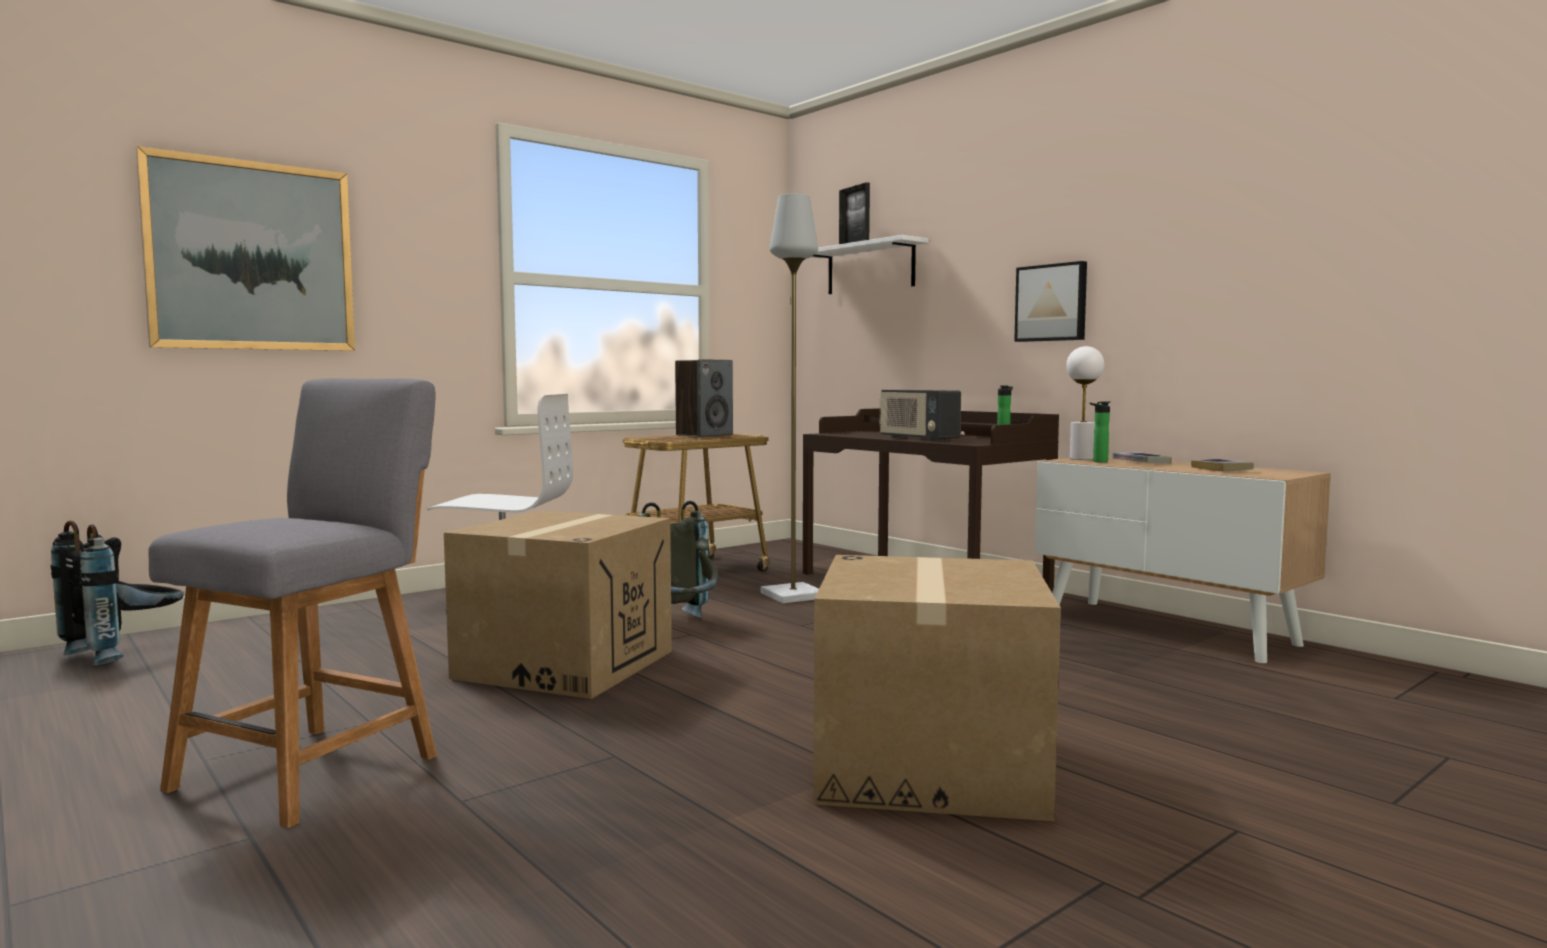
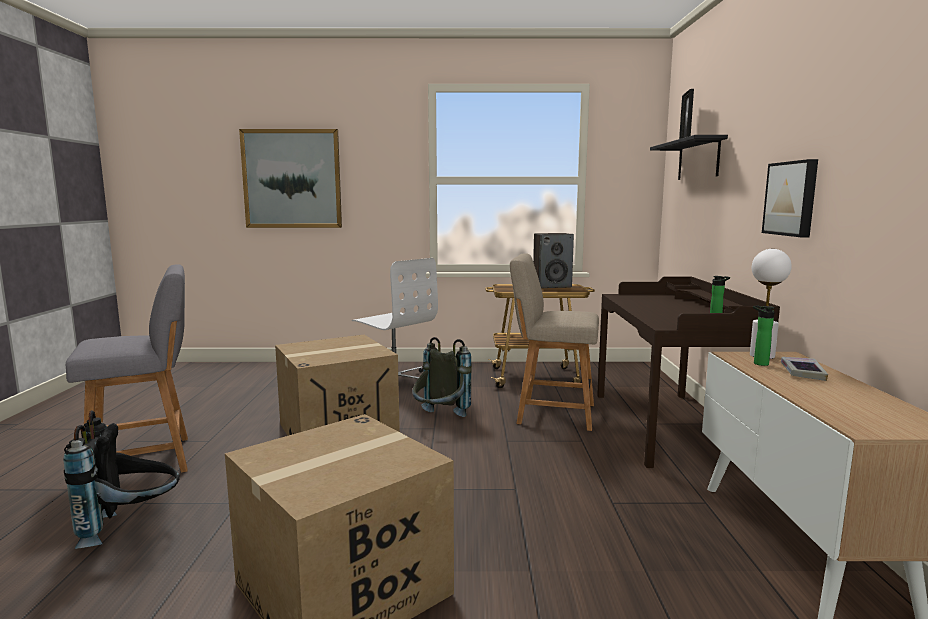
camera: 40 degrees right, 5 degrees up
black backpack [50,521,184,665] -> black backpack moved to [63,410,180,549]
grey floor lamp [761,194,819,603] -> beige chair [510,253,599,431]
white shelf [812,235,929,294] -> black shelf [650,135,728,180]
radio [879,390,961,441] -> none
book [1191,458,1254,472] -> none

